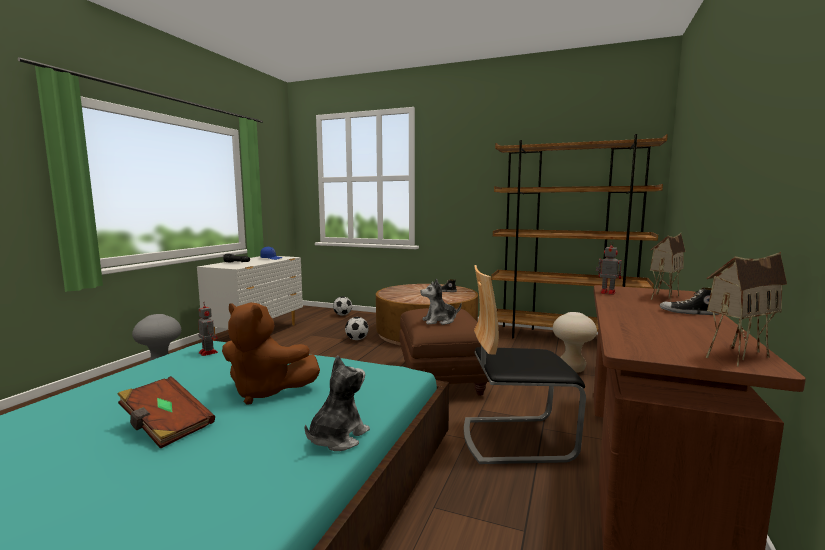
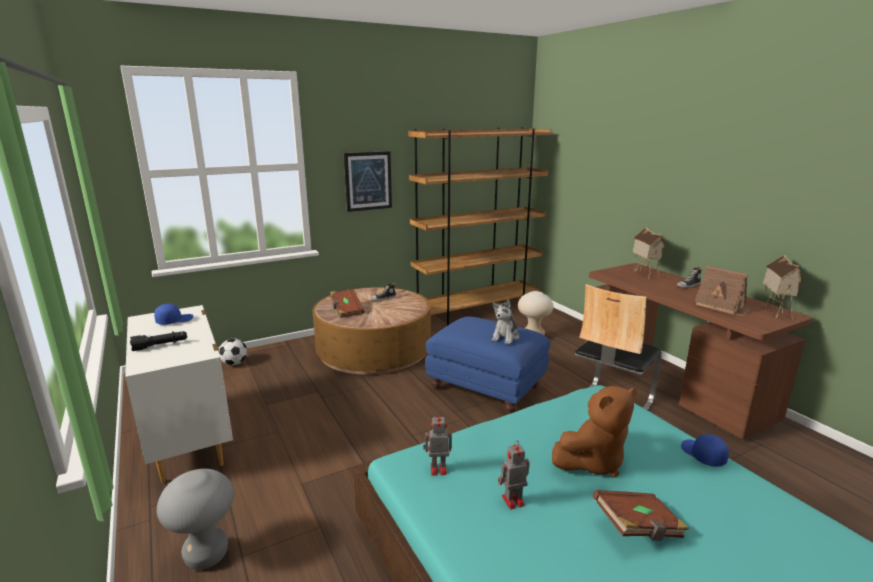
camera: 50 degrees left, 10 degrees up
plush toy [305,355,370,451] -> blue cap [681,434,729,467]
football [345,317,369,340] -> none
brown ottoman [399,308,489,396] -> blue ottoman [425,317,550,414]
toy robot [596,241,622,295] -> toy robot moved to [498,442,530,509]
none -> brown book [330,289,364,318]
none -> picture [344,151,392,212]
none -> toy house [695,266,752,317]

